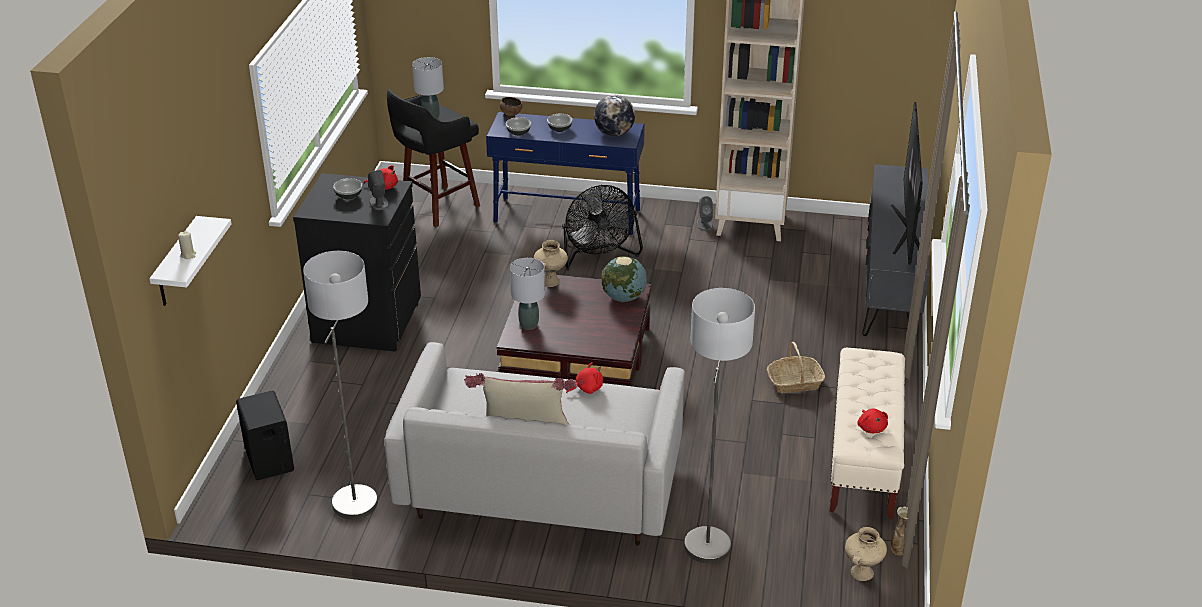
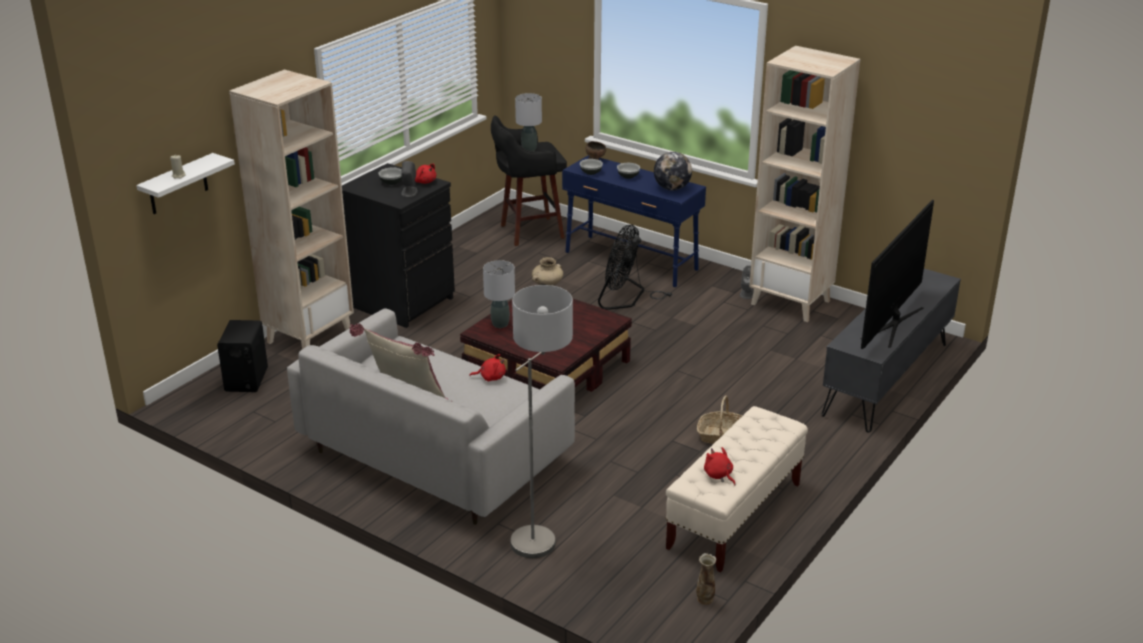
camera: 25 degrees right, 5 degrees down
grey floor lamp [303,251,378,519] -> none
black fan [562,185,643,271] -> black fan turned 105 degrees clockwise [598,224,672,310]
globe [601,256,647,302] -> none
beige vase [845,527,887,581] -> none
red plush toy [858,409,888,433] -> red plush toy turned 135 degrees clockwise [704,447,735,485]
none -> beige bookcase [229,69,354,349]

